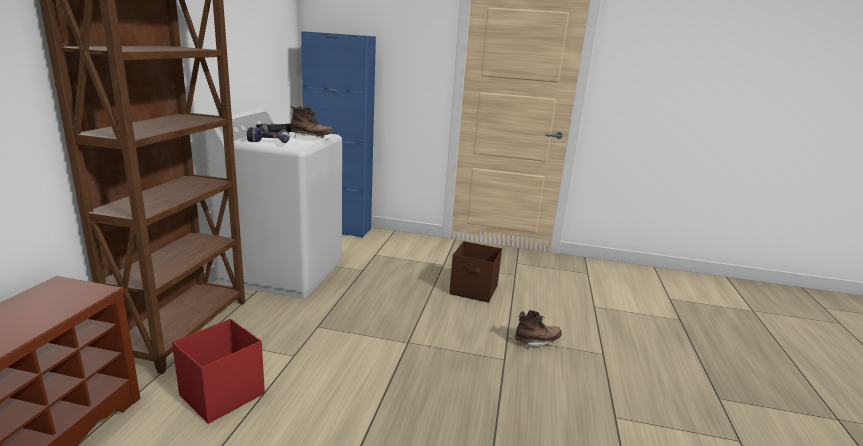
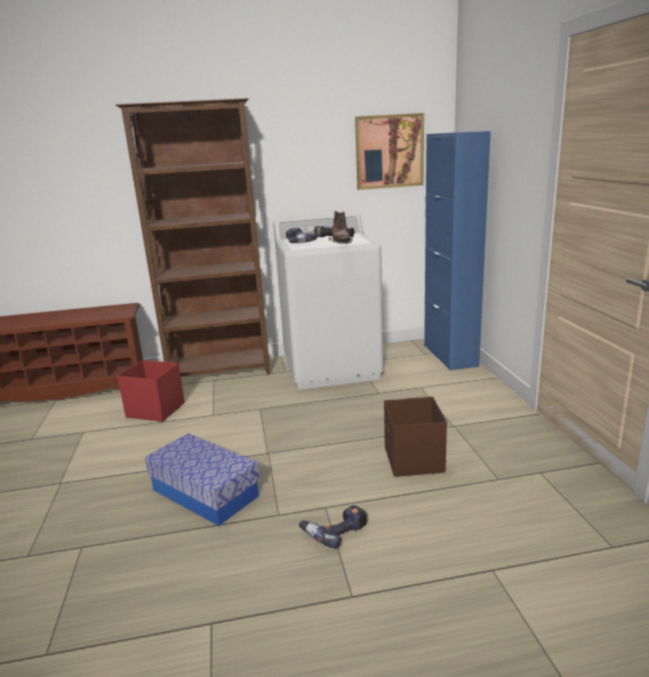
camera: 70 degrees right, 0 degrees up
brown boot [515,310,562,349] -> power drill [299,505,367,549]
none -> storage box [145,433,260,526]
none -> picture [355,113,424,190]

